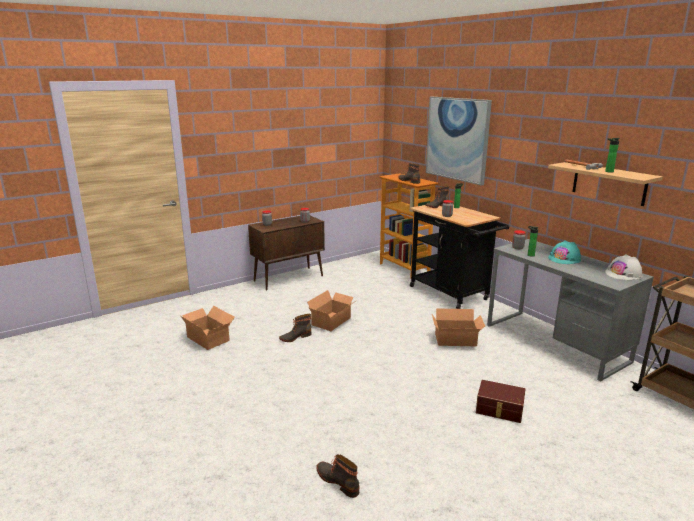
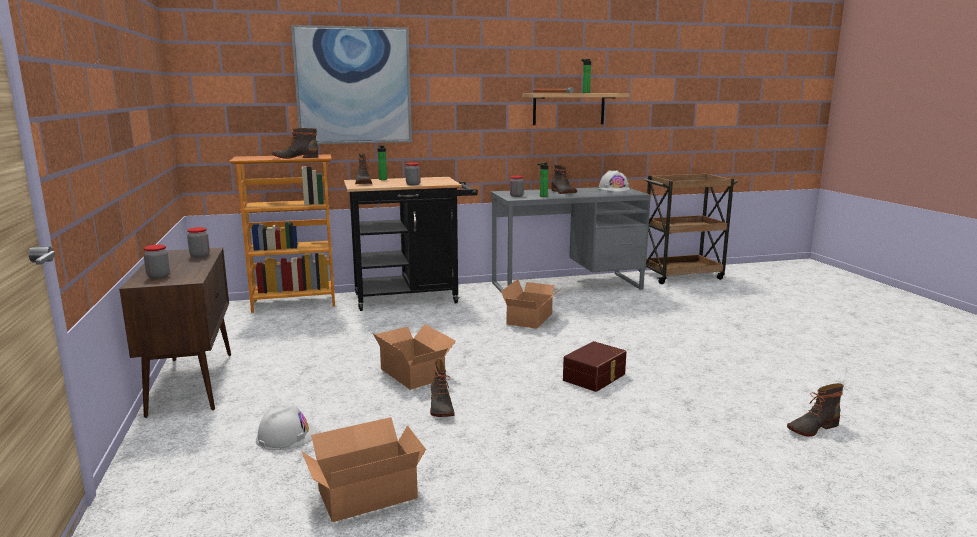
camera: 70 degrees left, 5 degrees down
brown storage box [476,380,525,423] -> brown storage box moved to [563,341,626,392]
turquoise hard hat [548,240,581,264] -> boot [551,165,577,194]
none -> white hard hat [256,405,317,450]

